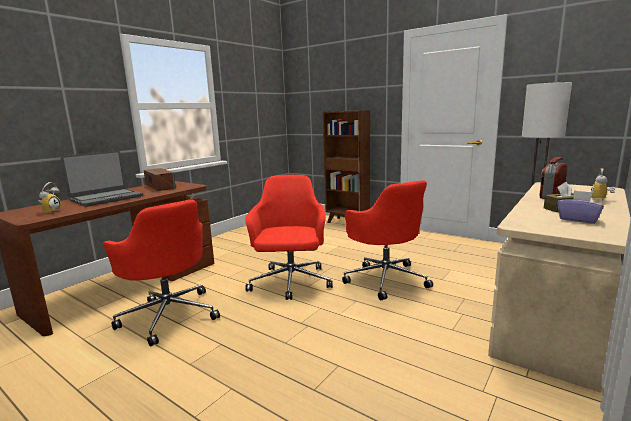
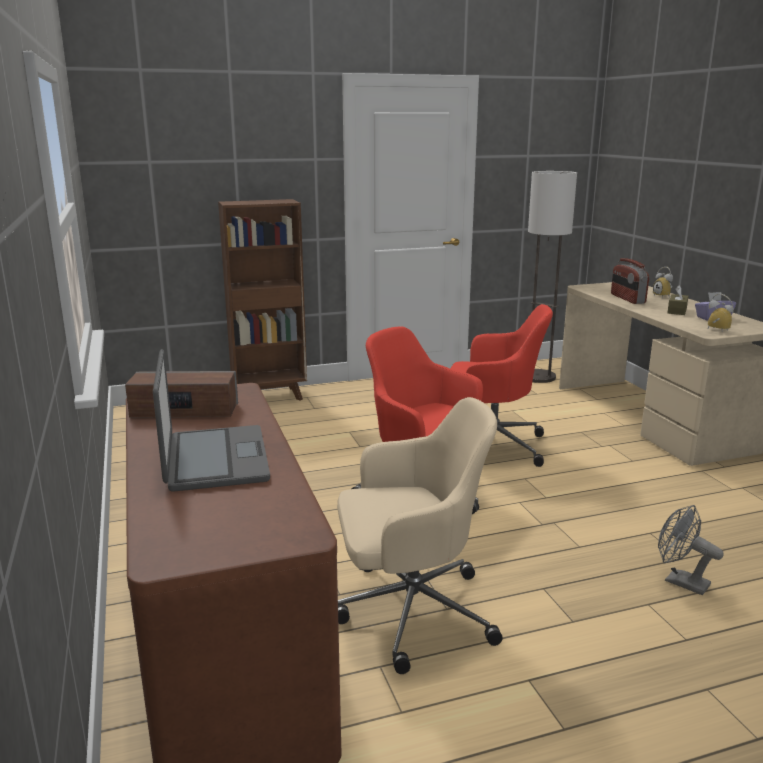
camera: 55 degrees left, 5 degrees up
alarm clock [38,182,62,213] -> alarm clock moved to [708,293,734,331]
red office chair [103,199,220,347] -> beige office chair [337,397,503,674]
none -> grey fan [658,505,723,595]

